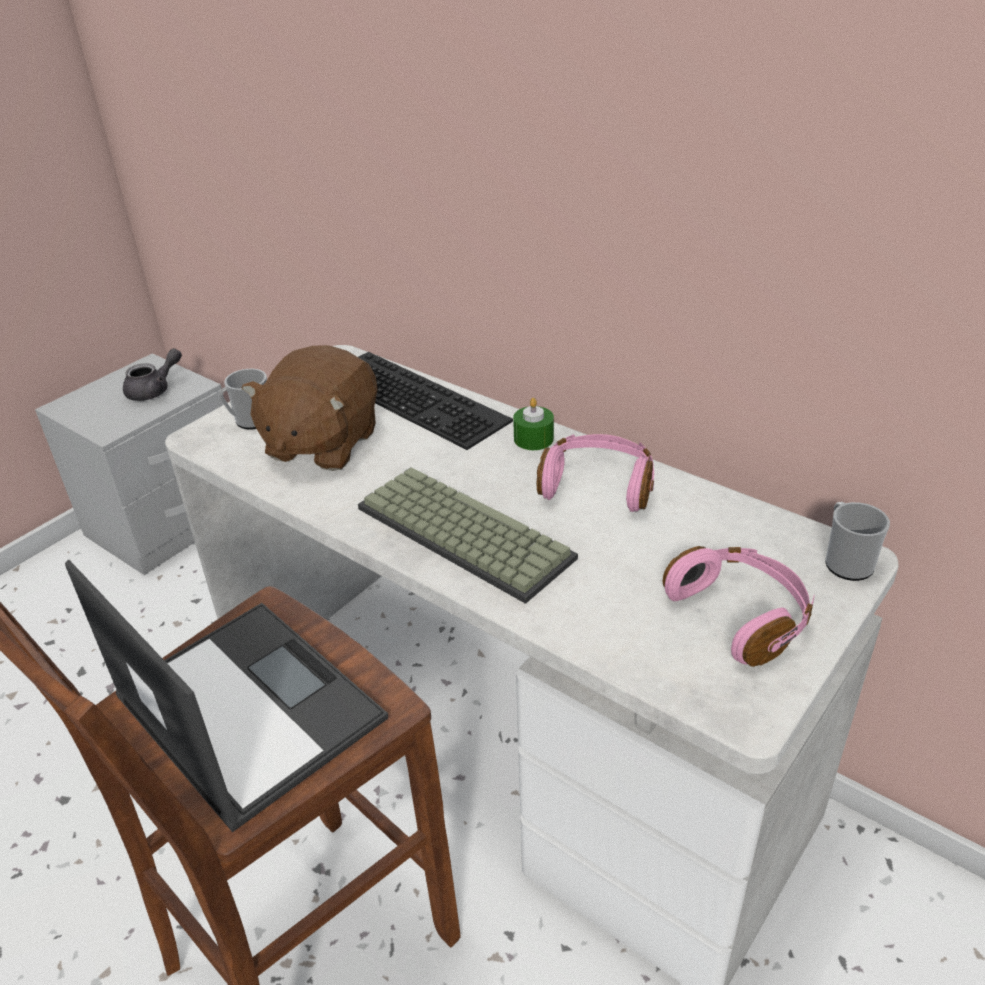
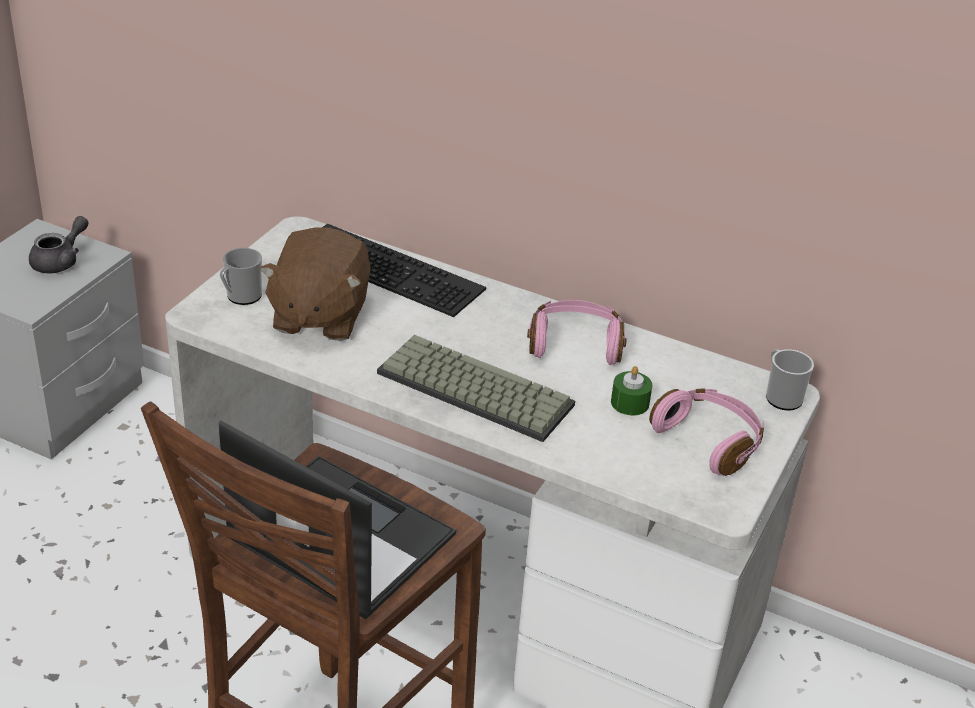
camera: 15 degrees left, 0 degrees up
green candle [513,398,554,450] -> green candle moved to [611,366,652,415]

